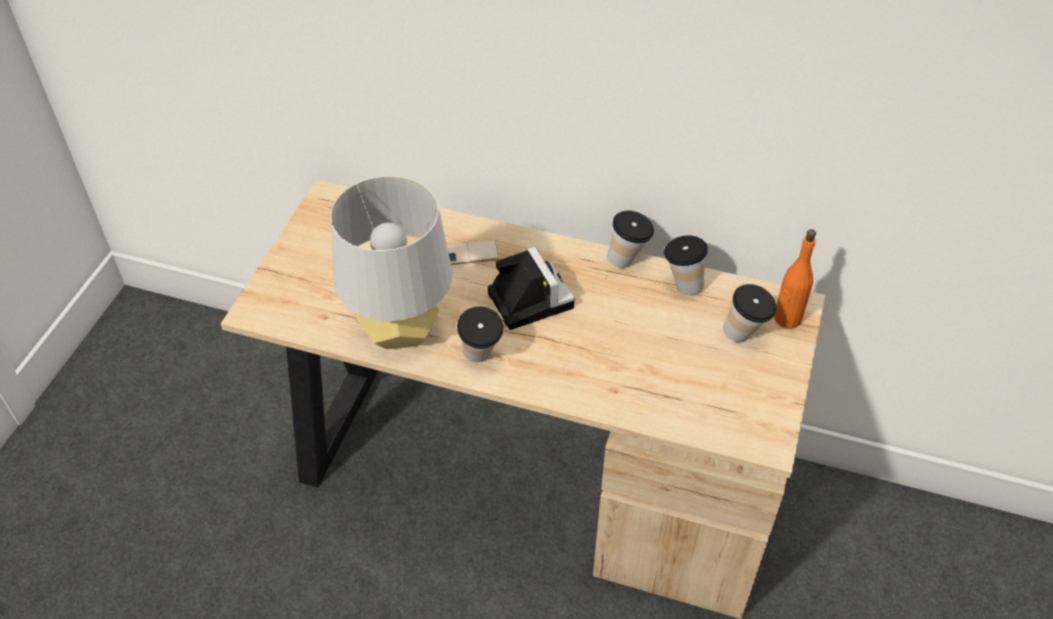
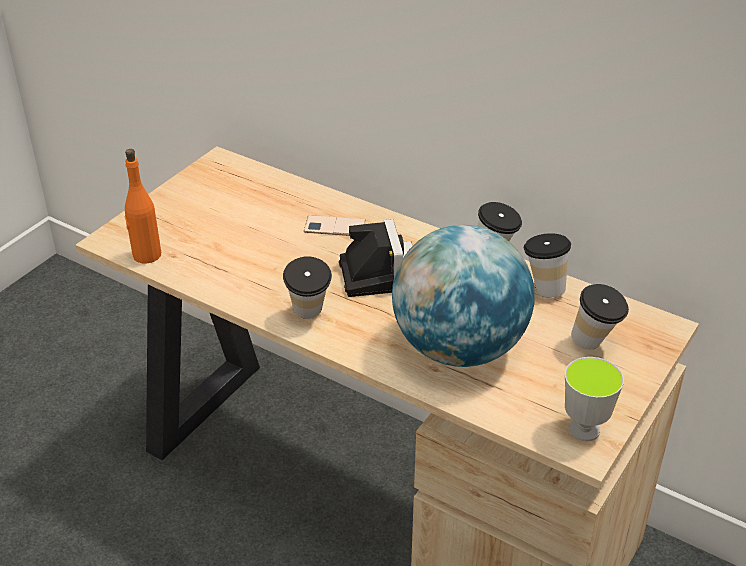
camera: 15 degrees right, 10 degrees down
grey table lamp [330,176,453,349] -> none
orange bottle [774,229,816,329] -> orange bottle moved to [124,149,161,264]
none -> globe [392,225,535,367]
none -> cup [565,357,624,441]

